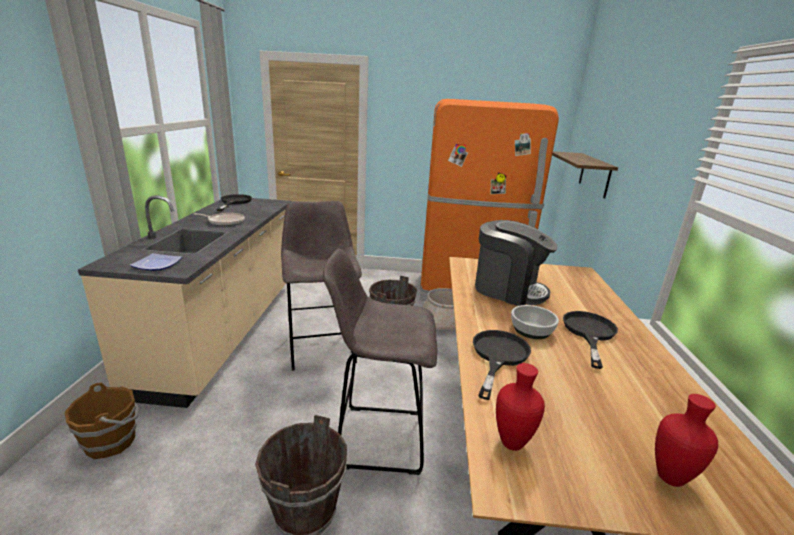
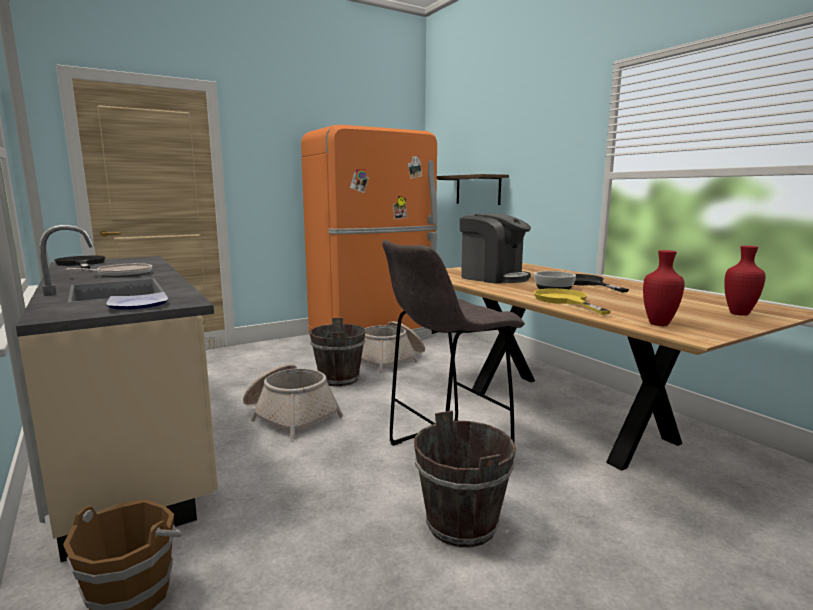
camera: 35 degrees left, 10 degrees down
grey stool [281,201,362,371] -> basket [243,364,343,440]
black frying pan [473,330,531,400] -> yellow frying pan [534,289,611,315]
coffee machine [475,220,558,306] -> coffee machine turned 45 degrees clockwise [460,214,531,284]

